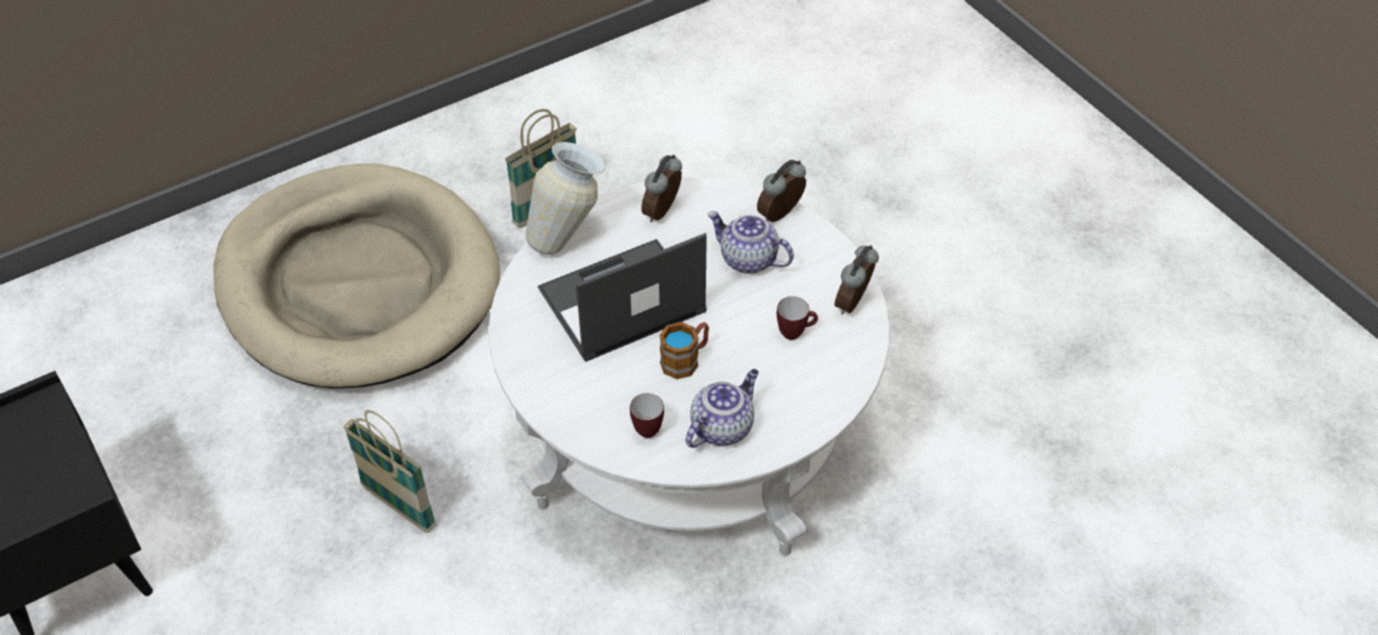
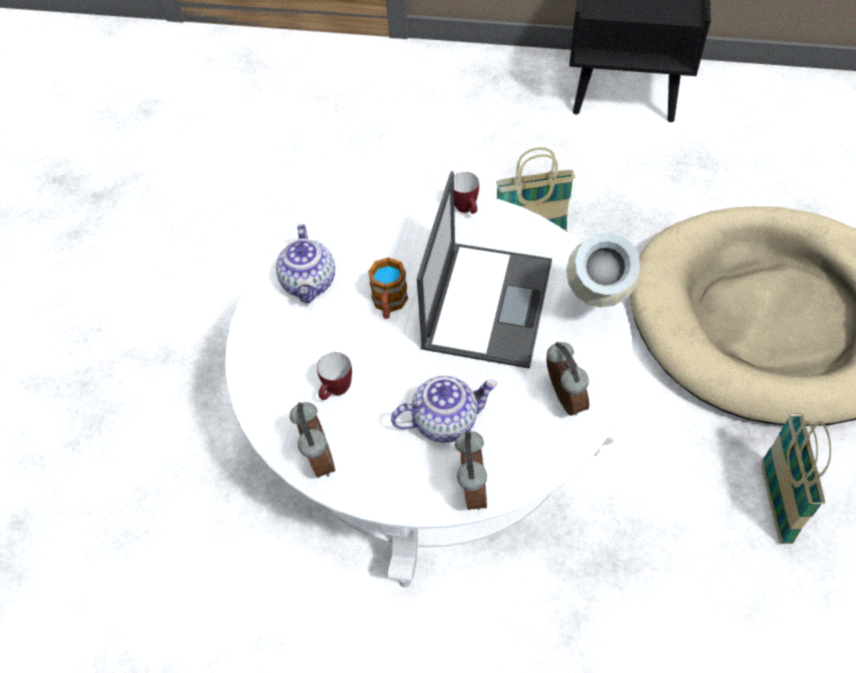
camera: 135 degrees right, 5 degrees up
mug [630,393,664,438] -> mug moved to [454,172,479,214]

